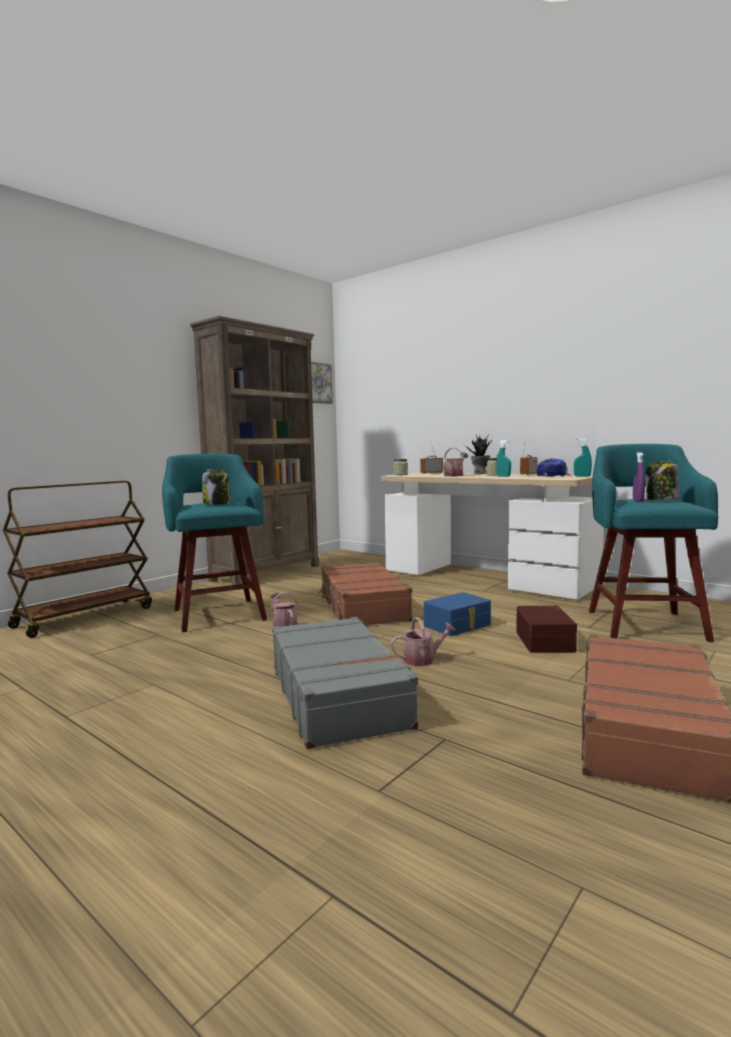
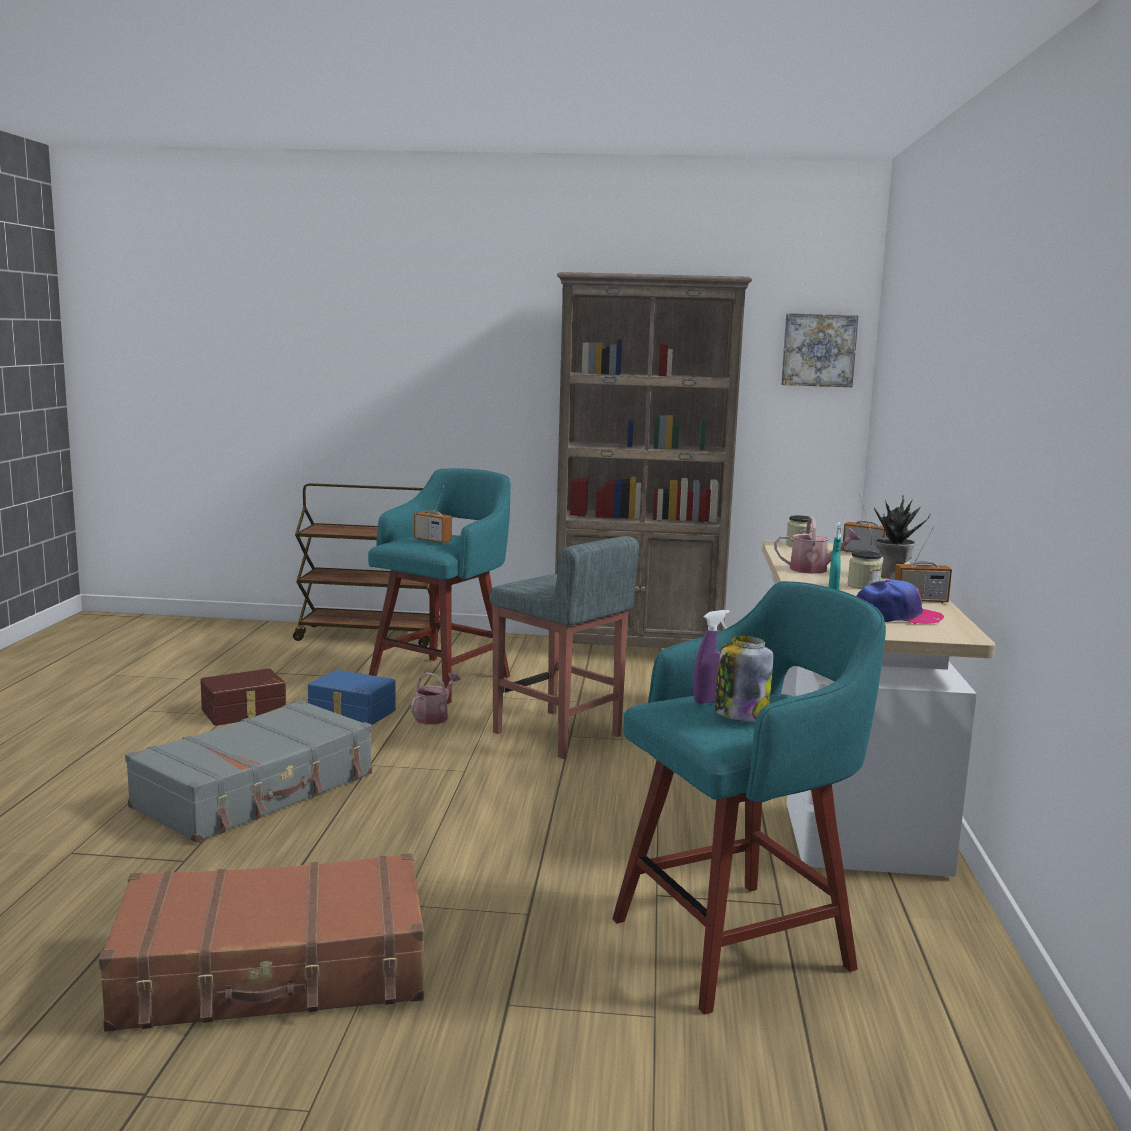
camera: 55 degrees right, 5 degrees up
jar [202,469,229,505] -> radio [414,485,452,543]
brown suitcase [319,562,413,625] -> grey stool [489,536,639,759]
watering can [391,617,456,666] -> none
blue storage box [424,592,491,636] -> blue storage box moved to [308,670,396,725]
brown storage box [516,606,577,653] -> brown storage box moved to [200,668,286,726]
turquoise spray bottle [574,438,592,477] -> none

